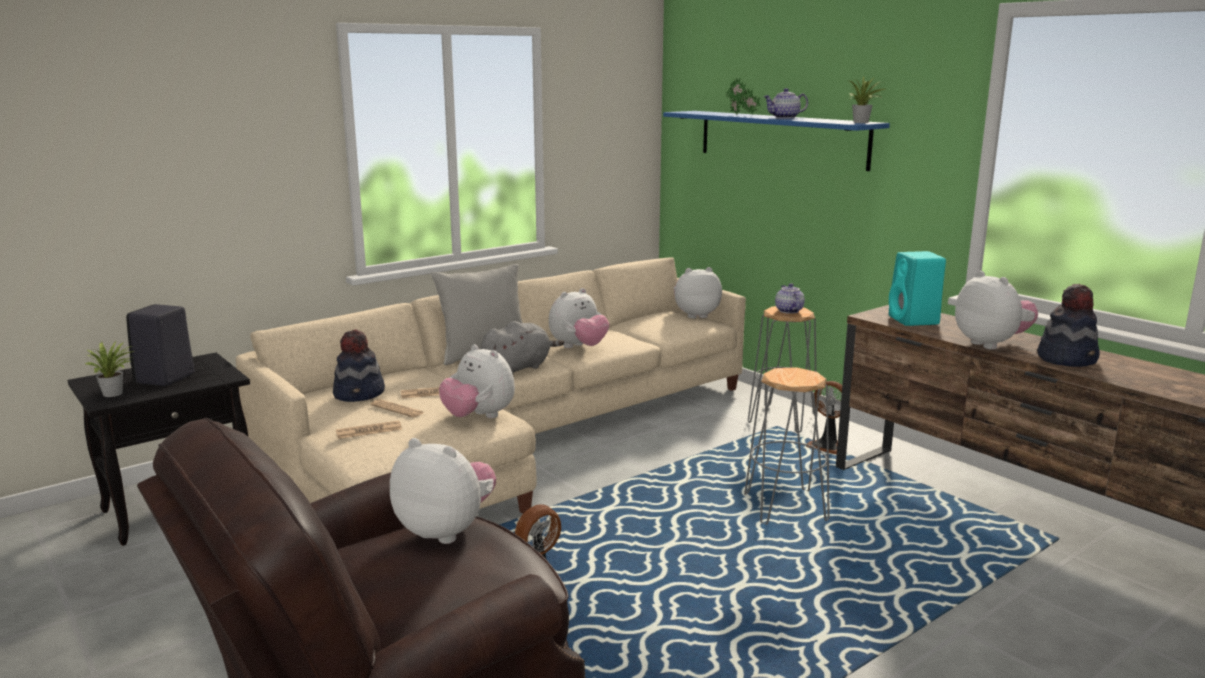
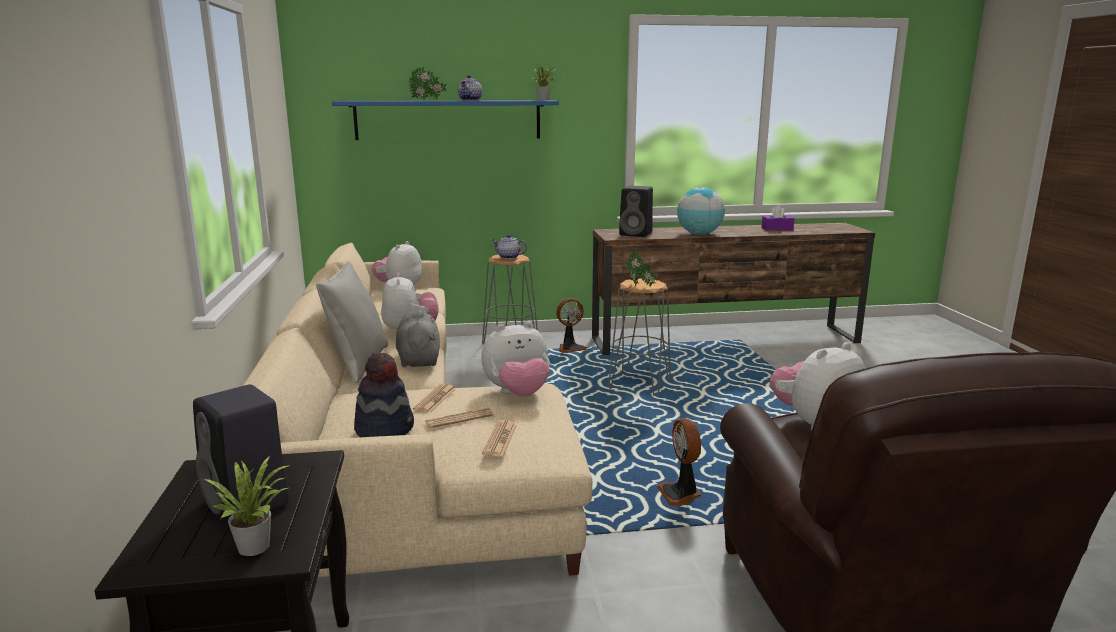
camera: 60 degrees left, 0 degrees up
turquoise speaker [889,251,946,326] -> black speaker [619,186,653,237]
plush toy [955,271,1038,350] -> globe [677,187,725,235]
hat [1037,284,1100,367] -> none
none -> potted plant [625,251,657,287]
none -> purple tissue box [762,205,794,231]

